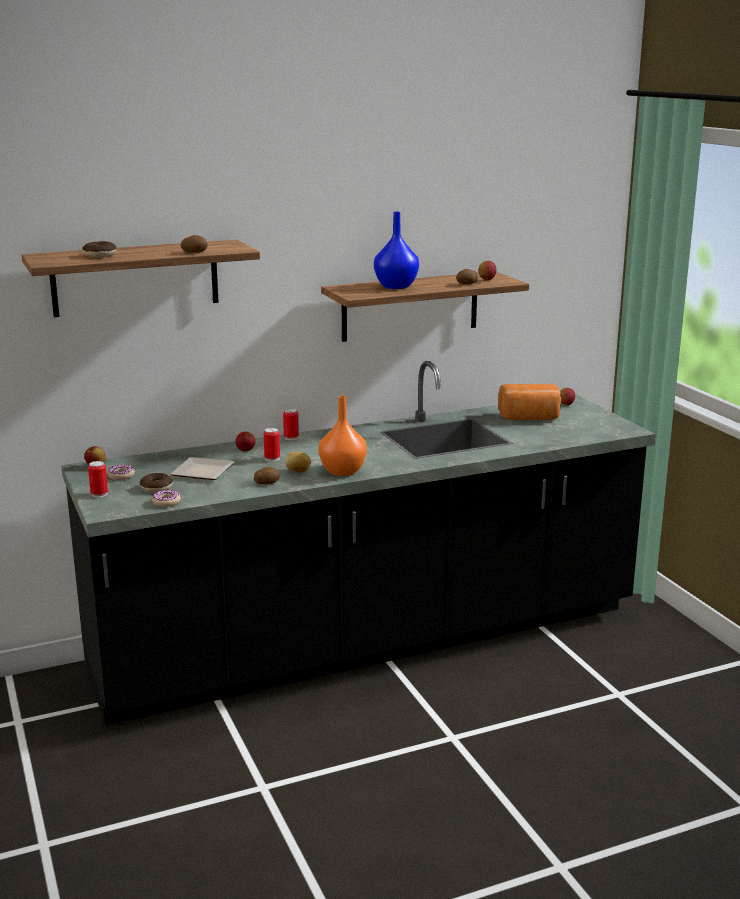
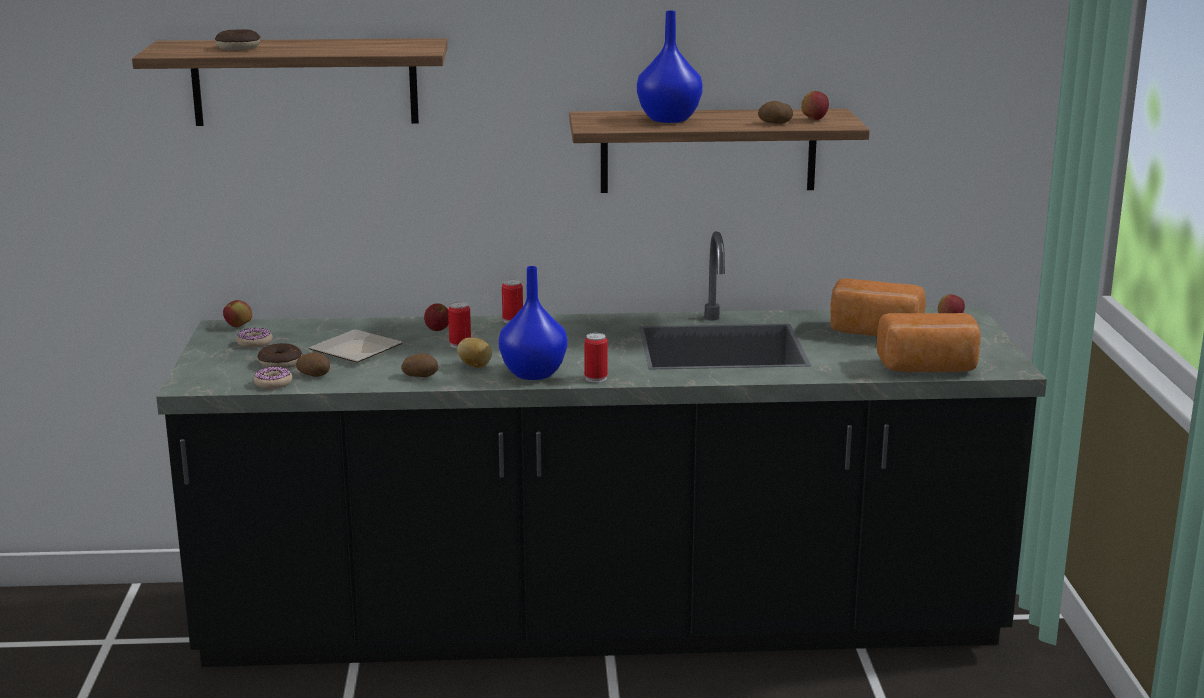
camera: 20 degrees right, 0 degrees up
can [88,461,108,498] -> can moved to [584,333,608,382]
potato [180,235,208,253] -> potato moved to [296,352,330,377]
orange vase [319,396,367,476] -> blue vase [499,266,568,380]
none -> bread [877,313,981,372]

